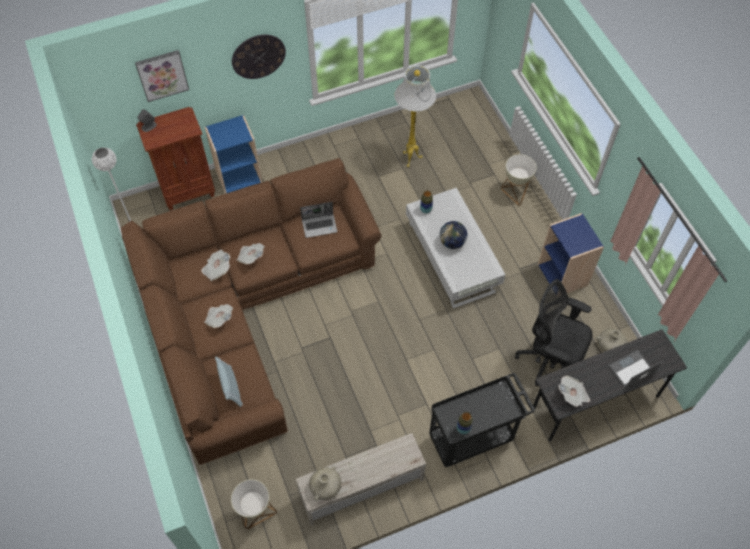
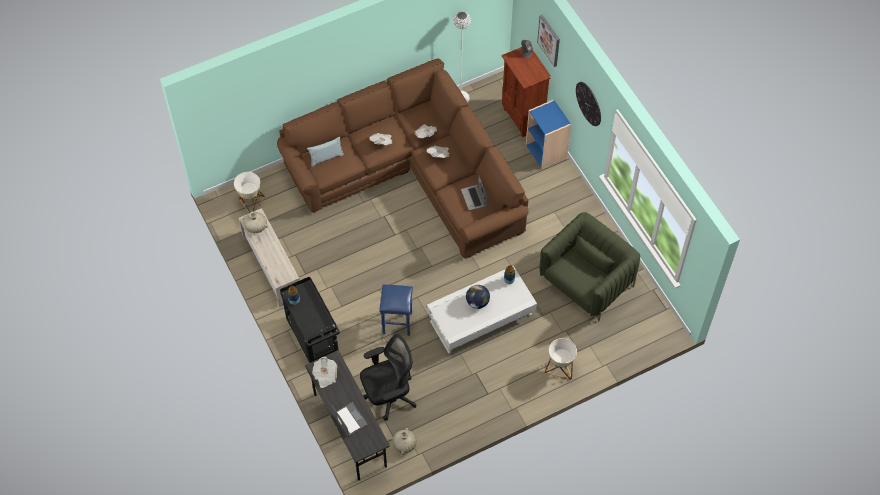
camera: 85 degrees right, 0 degrees up
white floor lamp [394,65,436,167] -> green armchair [539,212,640,322]
black office chair [515,279,592,386] -> black office chair turned 45 degrees clockwise [360,334,416,421]
blue bookcase [538,213,604,293] -> none
none -> blue stool [379,284,413,336]

